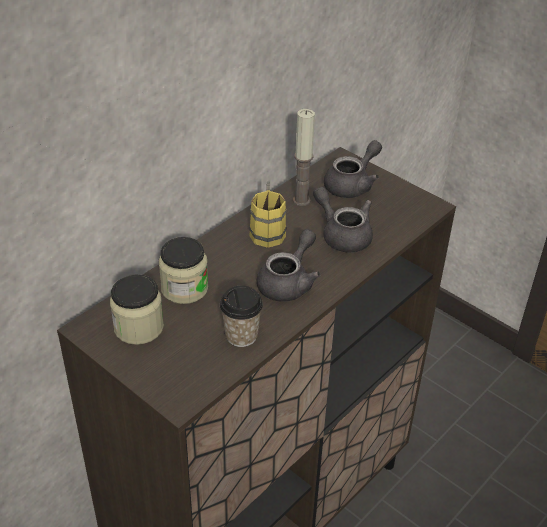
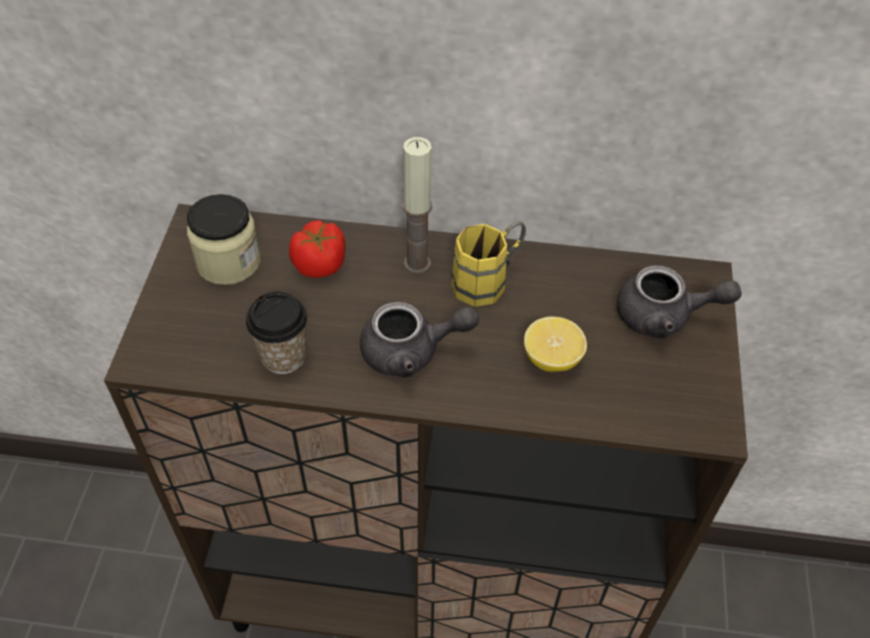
camera: 55 degrees right, 10 degrees up
jar [159,237,208,304] -> tomato [289,220,346,278]
candle [293,109,315,206] -> candle moved to [402,137,432,274]
grey teapot [313,187,373,253] -> lemon [524,316,587,372]

